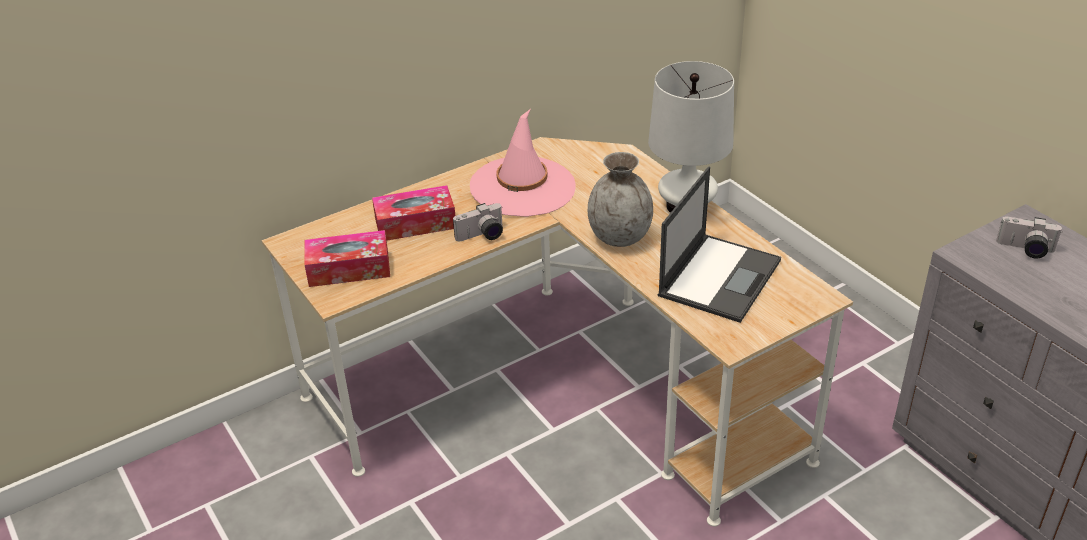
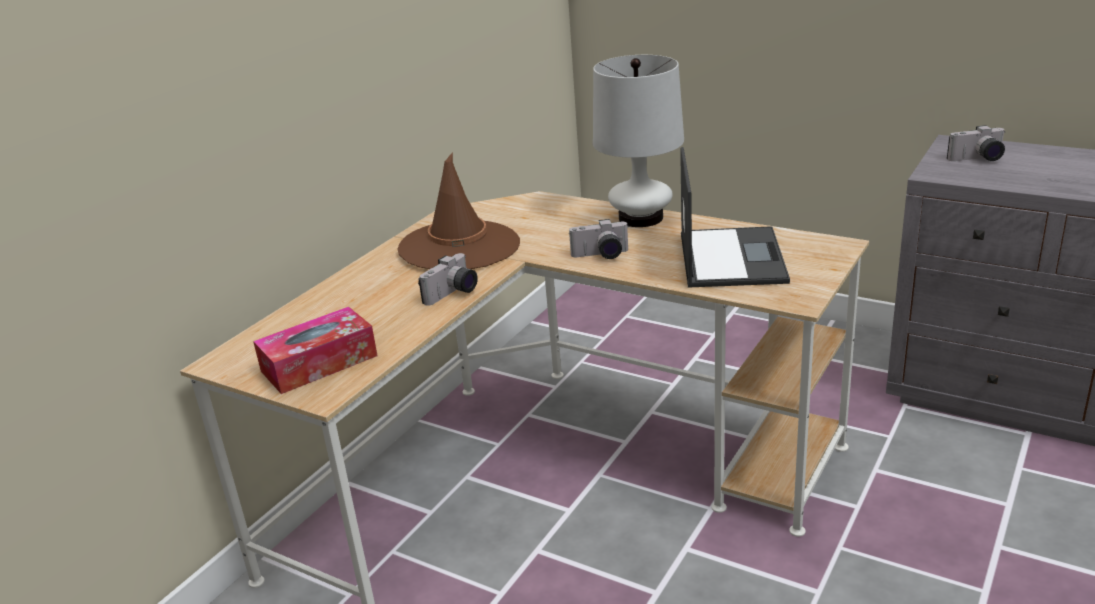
camera: 25 degrees left, 10 degrees down
tissue box [372,185,455,241] -> none
pink hat [470,109,575,217] -> brown hat [397,152,520,269]
grey vase [588,152,653,247] -> camera [569,219,628,259]

